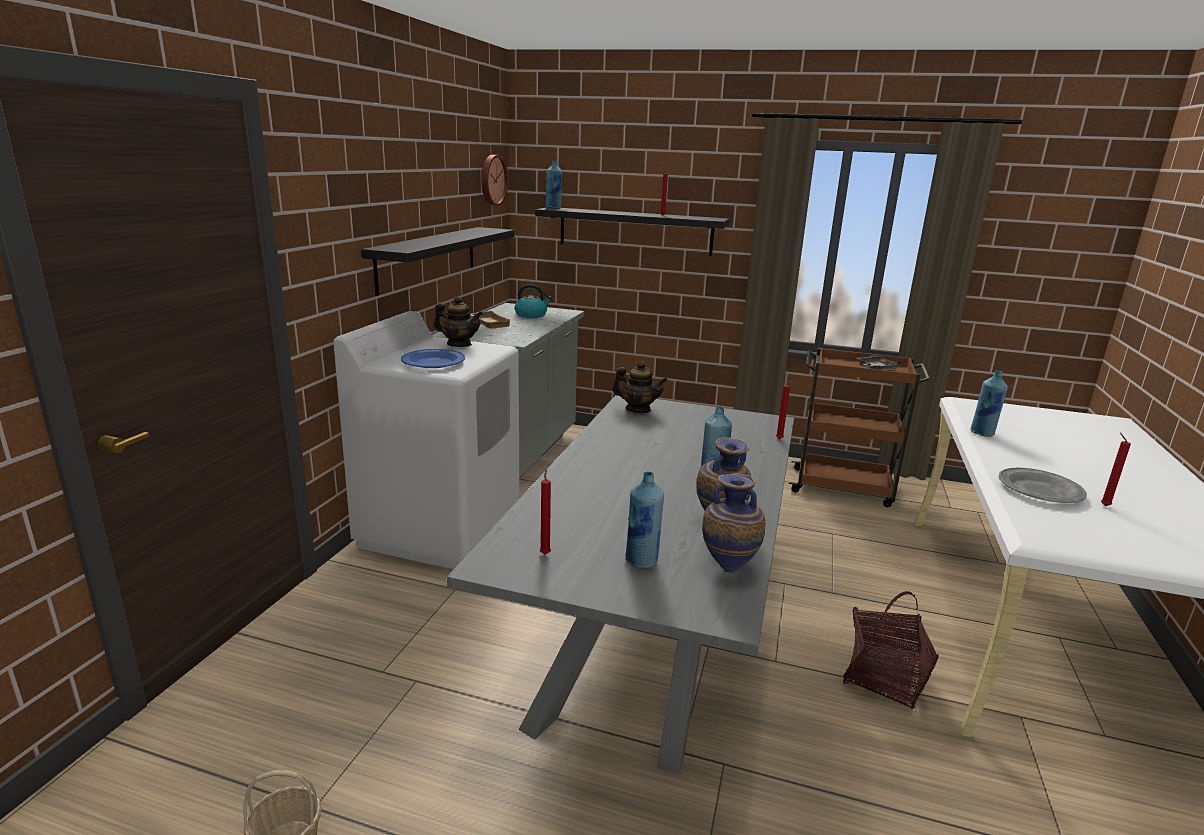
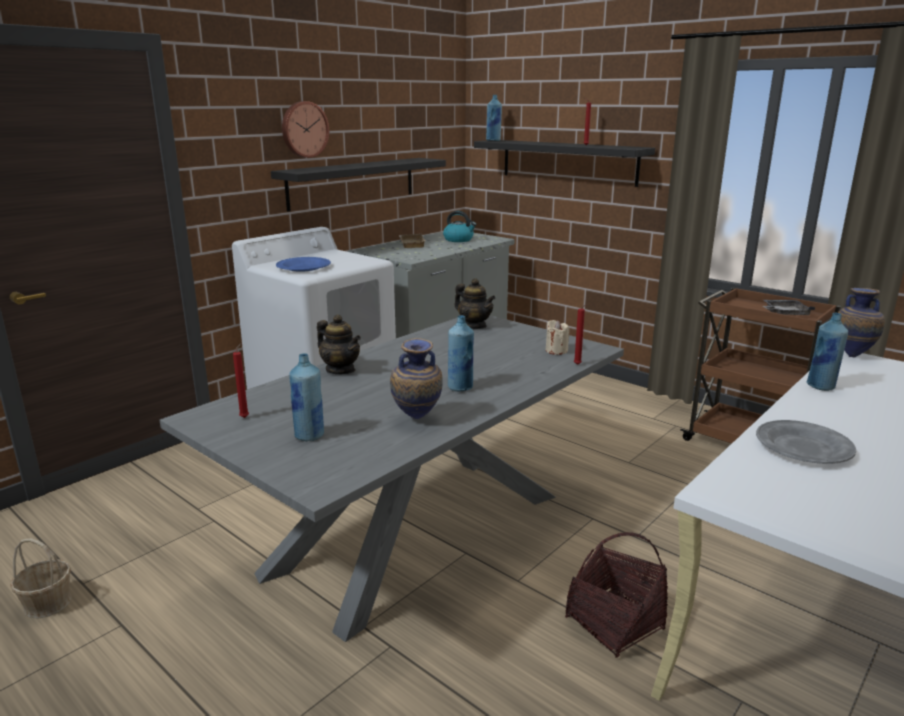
camera: 25 degrees right, 0 degrees up
teapot [434,296,483,347] -> teapot moved to [317,314,361,374]
wall clock [482,155,508,206] -> wall clock moved to [282,101,329,158]
vase [702,473,766,573] -> vase moved to [838,288,885,358]
red candle [1101,433,1131,506] -> none
none -> beige candle [546,320,569,355]

